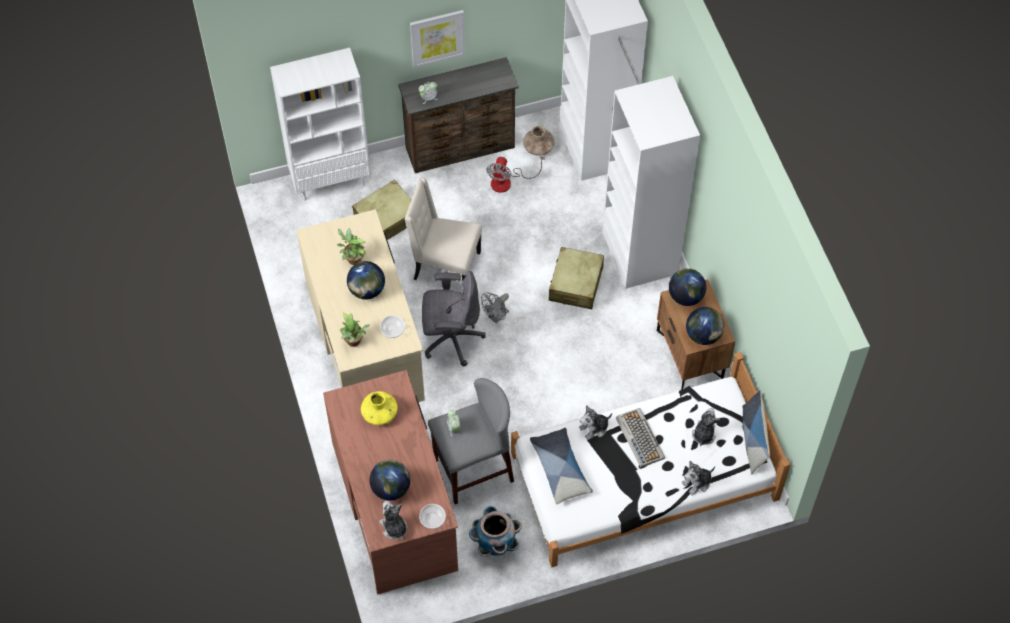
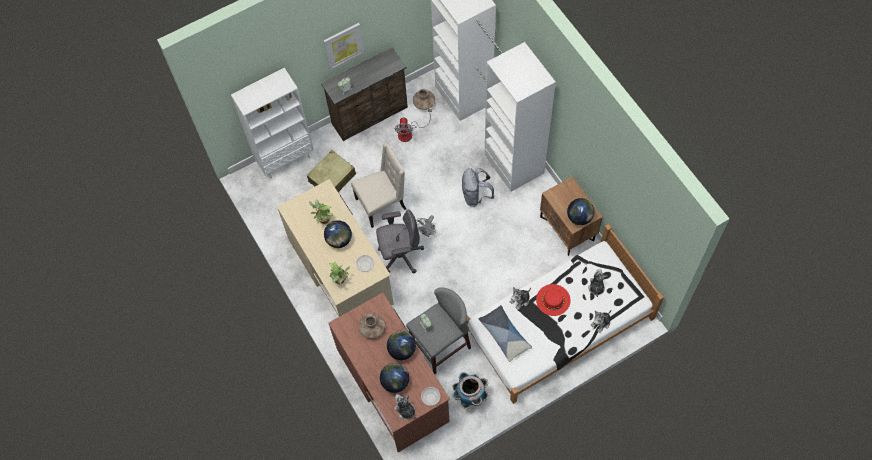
camera: 10 degrees left, 5 degrees up
yellow vase [361,391,397,425] -> brown vase [359,313,385,339]
beige chair [405,178,482,294] -> beige chair turned 150 degrees clockwise [351,143,406,228]
beige suitcase [549,247,604,309] -> grey backpack [462,168,494,207]
keyboard [616,408,666,468] -> red hat [536,284,570,316]
globe [669,268,706,306] -> globe moved to [387,331,416,360]
pillow [742,390,770,474] -> none

